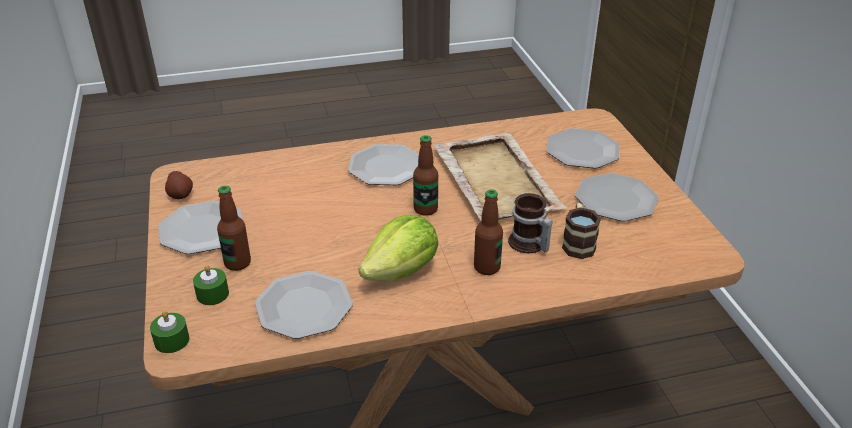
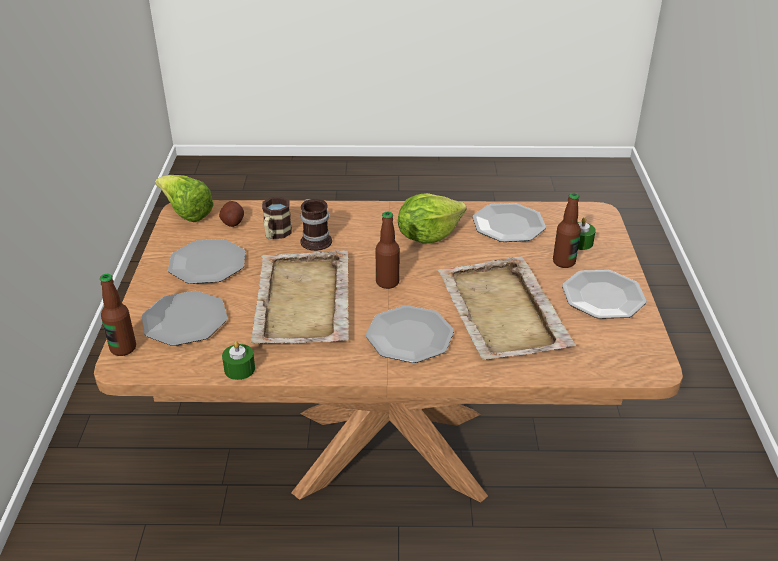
camera: 165 degrees left, 0 degrees up
green candle [150,310,189,353] -> green candle moved to [222,341,255,380]
potato [165,171,193,199] -> potato moved to [219,201,244,227]
bottle [474,190,503,275] -> bottle moved to [100,274,136,356]
none -> lettuce [155,175,214,222]
none -> beige tray [438,256,576,360]

